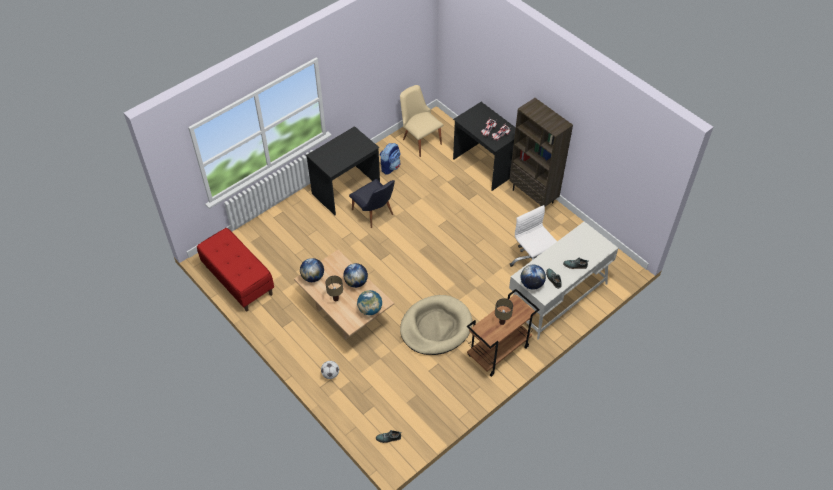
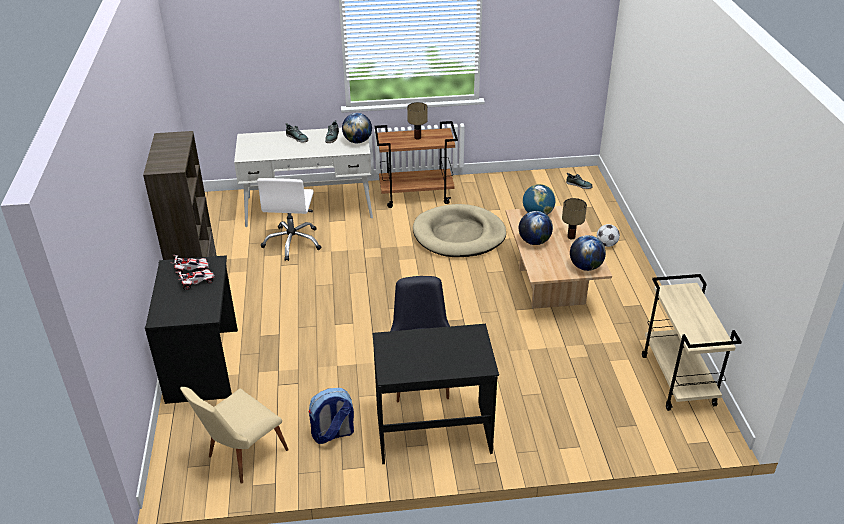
camera: 145 degrees left, 15 degrees down
red bench [197,228,274,312] -> beige cart [642,274,742,411]
beige chair [400,85,443,157] -> beige chair turned 45 degrees clockwise [180,387,289,484]

